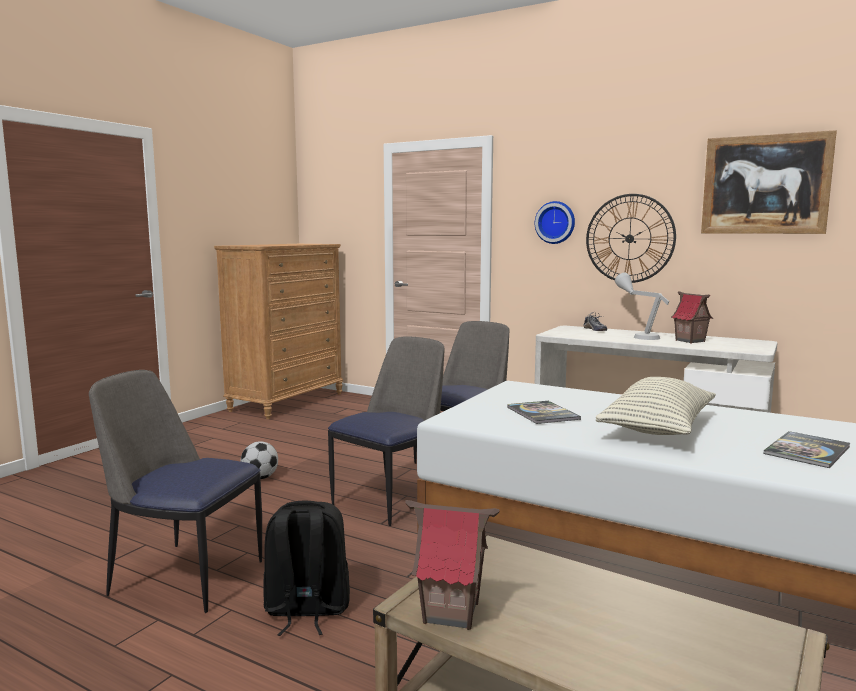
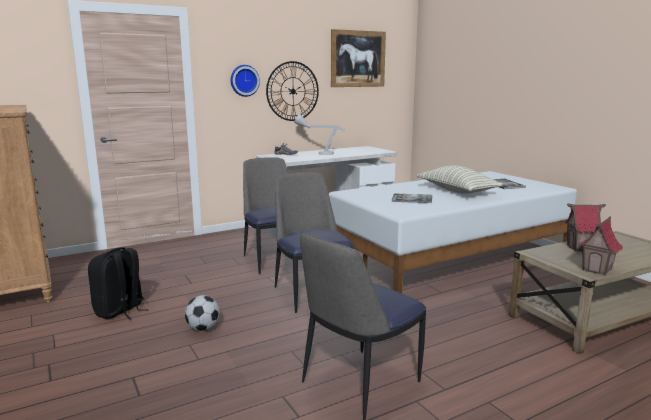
camera: 60 degrees left, 5 degrees up
black backpack [263,501,350,636] -> black backpack moved to [88,247,148,320]
toy house [671,291,713,343] -> toy house moved to [565,204,606,252]

